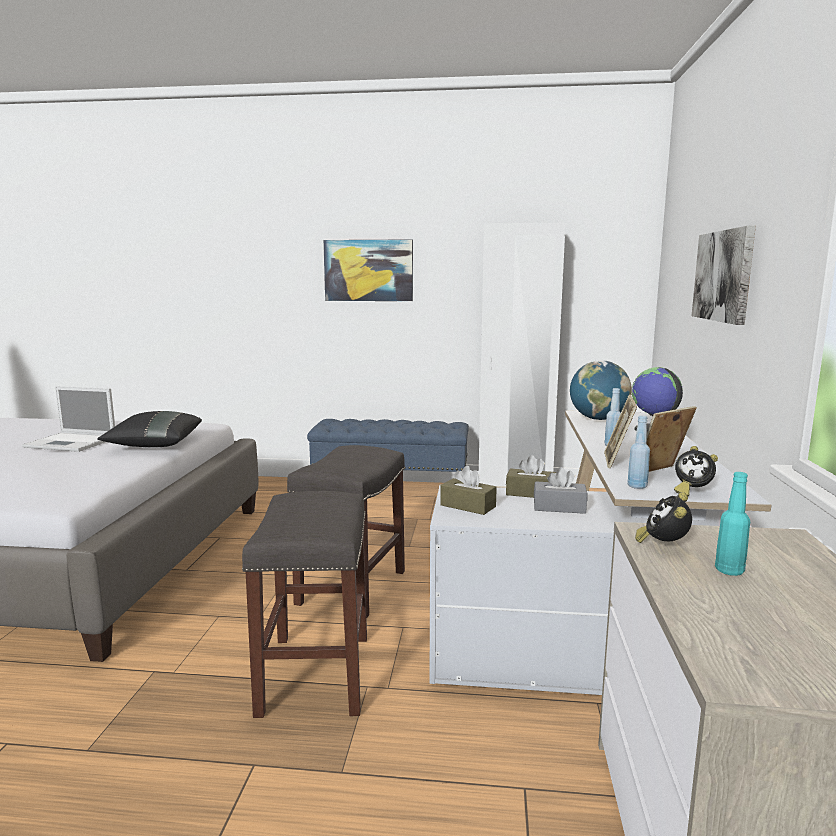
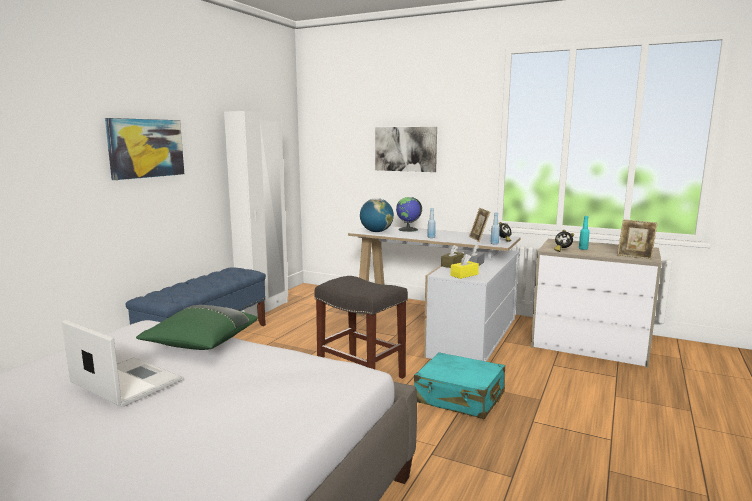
camera: 70 degrees left, 0 degrees up
laptop [22,386,115,452] -> laptop turned 90 degrees counterclockwise [62,320,182,407]
black pillow [97,411,202,447] -> green pillow [136,305,257,350]
grey stool [242,491,367,718] -> turquoise suitcase [414,352,505,419]
brown tissue box [440,466,497,515] -> yellow tissue box [451,254,479,279]
picture frame [604,394,637,468] -> picture frame moved to [617,219,658,259]

